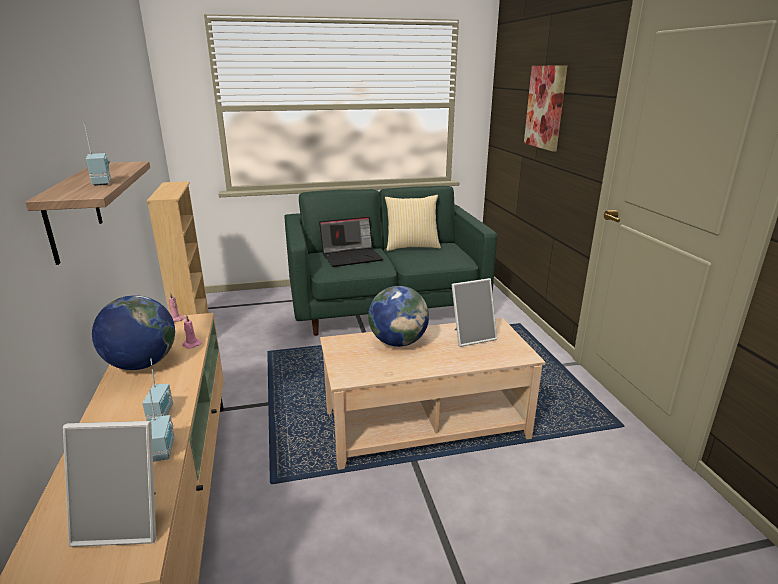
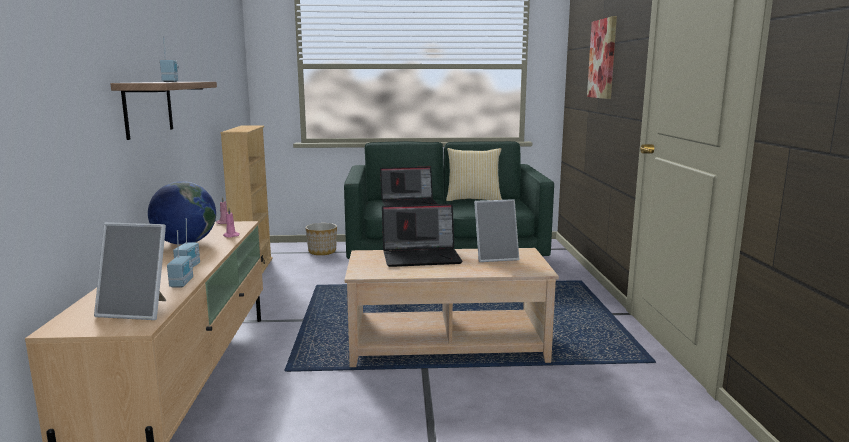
camera: 10 degrees right, 10 degrees down
globe [368,286,429,347] -> laptop [382,204,463,267]
none -> planter [305,223,337,255]

